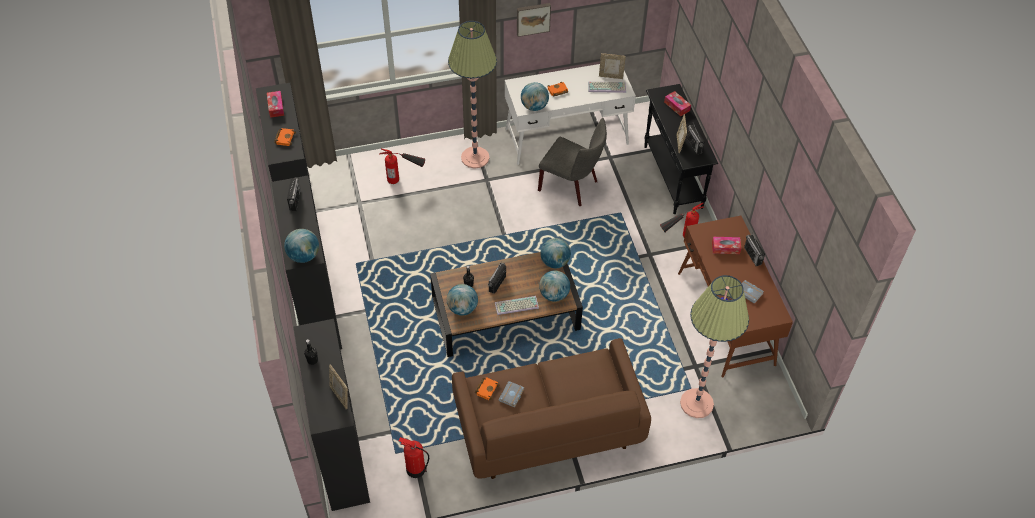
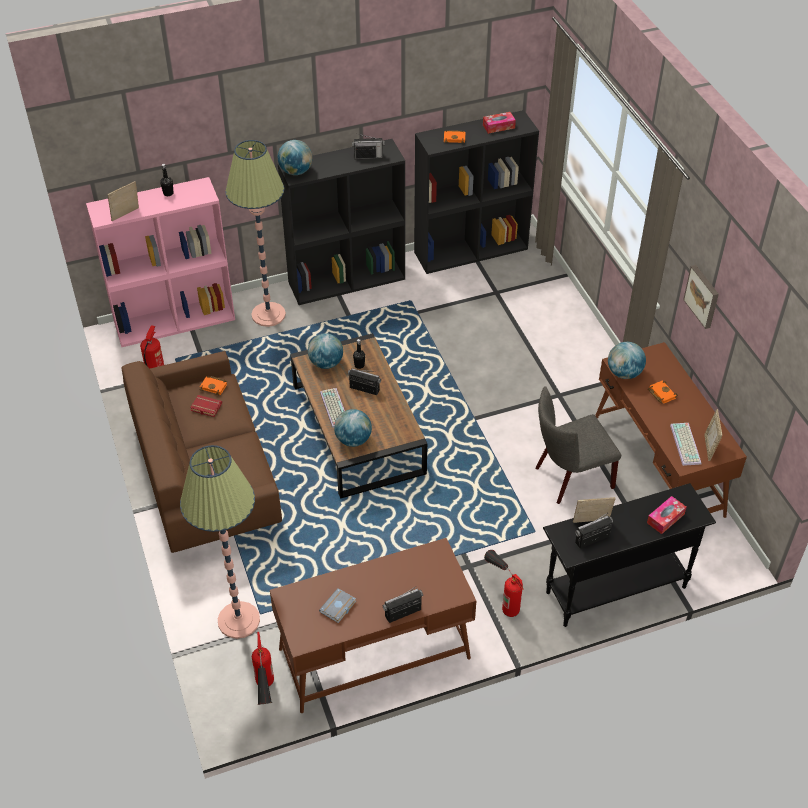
camera: 85 degrees right, 5 degrees down
black bookcase [294,319,370,511] -> pink bookcase [86,177,235,347]
fire extinguisher [379,149,425,184] -> fire extinguisher moved to [252,632,274,705]
floor lamp [448,21,497,169] -> floor lamp moved to [225,140,286,327]
grey book [498,381,524,408] -> red book [190,395,222,417]
white desk [505,64,636,165] -> brown desk [595,342,747,518]
grey chair [538,118,607,206] -> grey chair turned 45 degrees clockwise [535,386,621,504]
globe [540,238,571,268] -> none
tissue box [712,237,741,254] -> none

